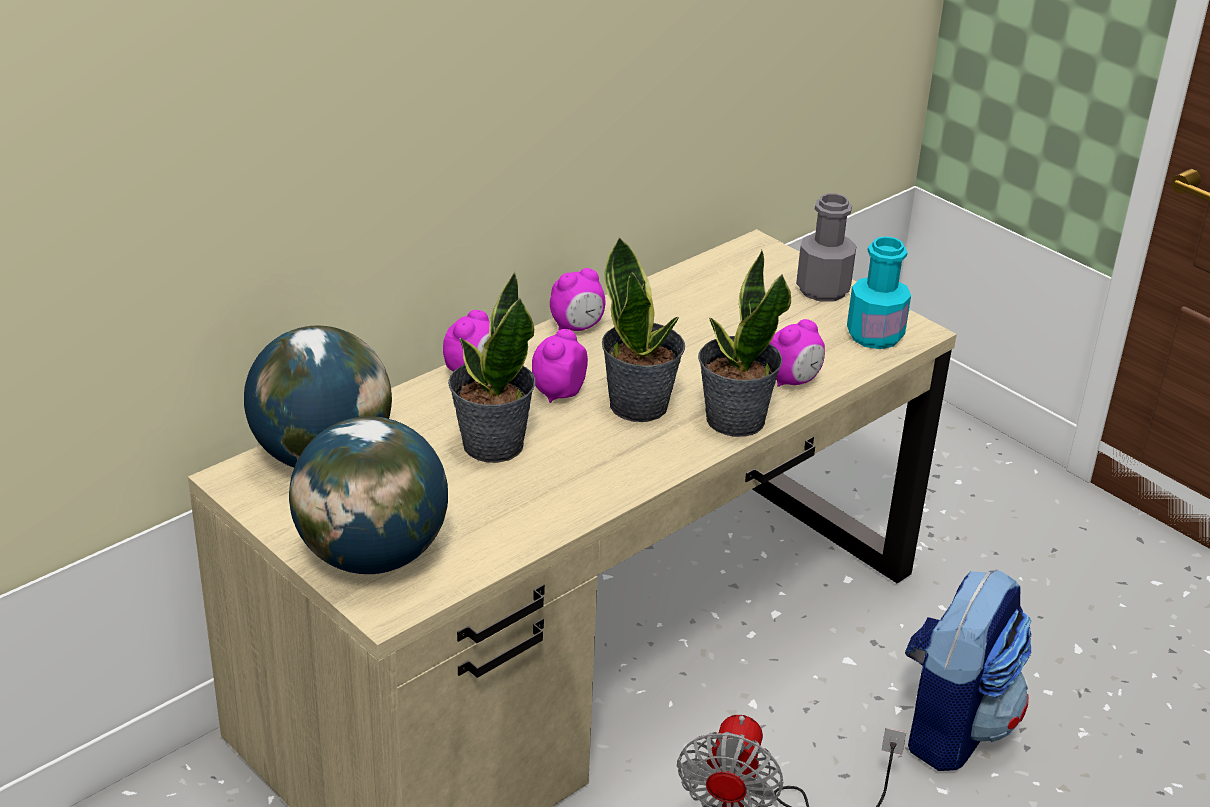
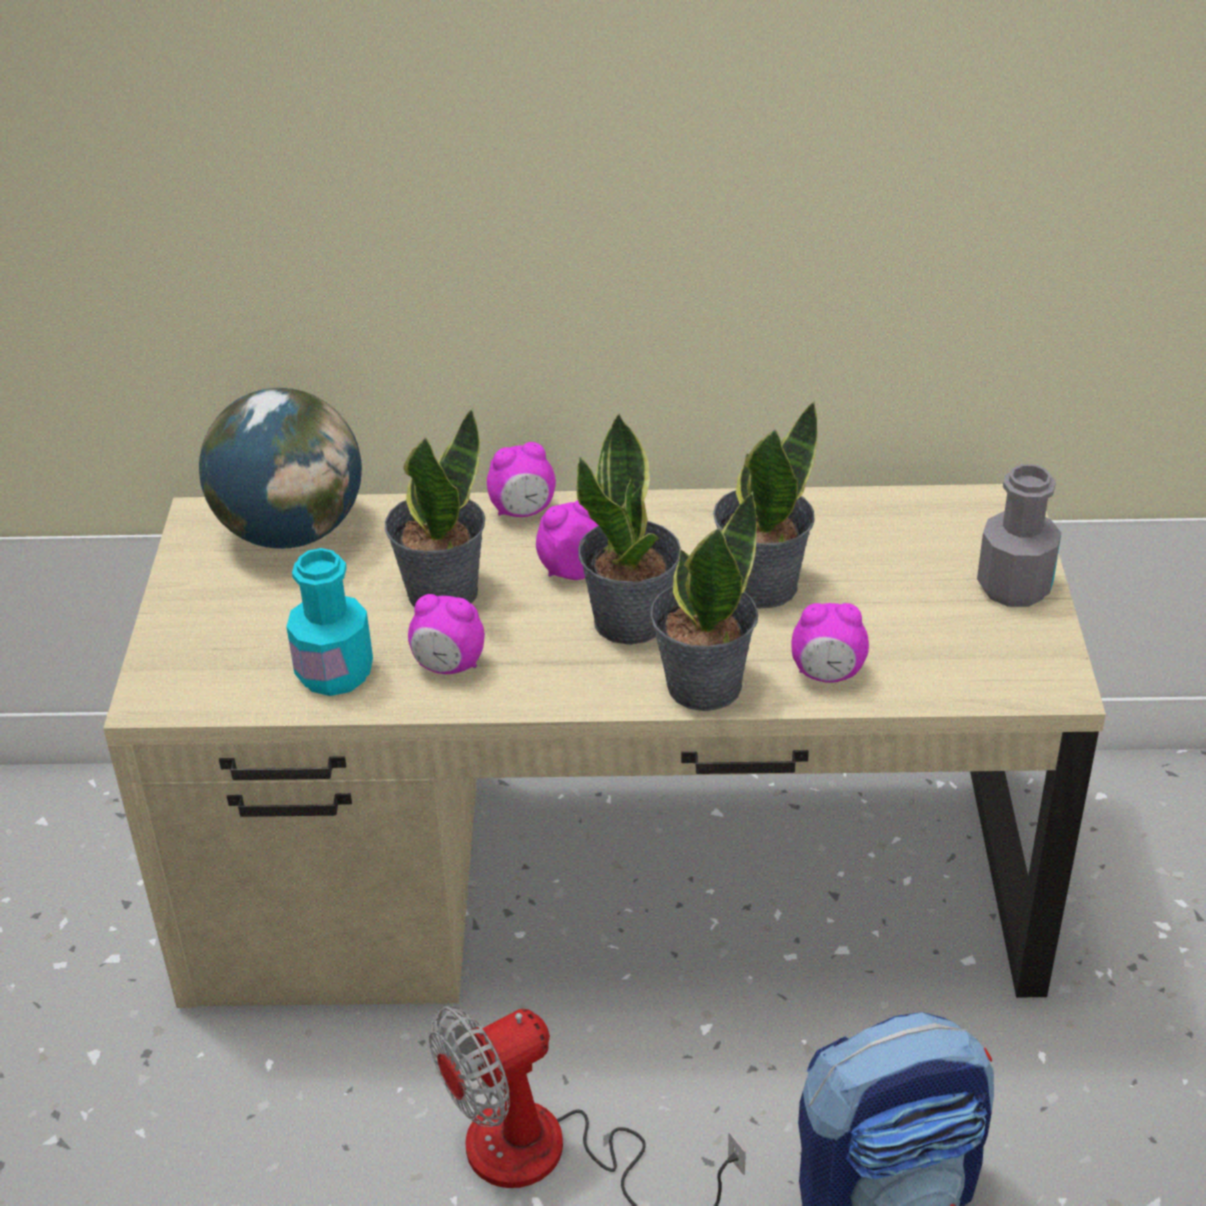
camera: 45 degrees right, 5 degrees up
globe [289,416,448,574] -> none
alarm clock [550,268,606,331] -> alarm clock moved to [408,594,484,674]
turquoise bottle [847,236,911,349] -> turquoise bottle moved to [286,548,373,696]
none -> potted plant [713,401,817,608]

